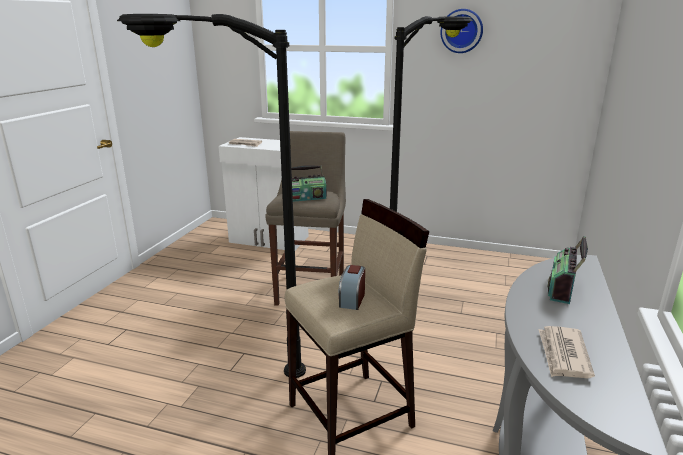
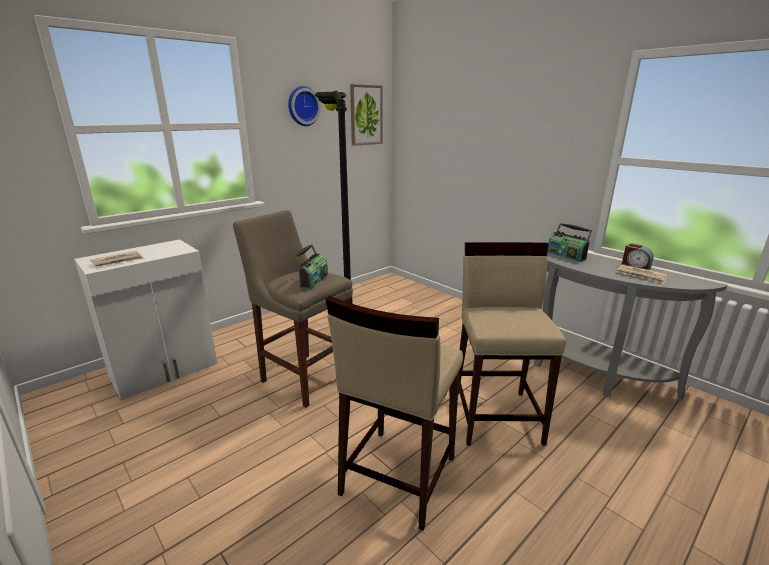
camera: 60 degrees left, 0 degrees up
black floor lamp [117,14,306,378] -> beige stool [325,296,463,531]
alarm clock [338,265,365,310] -> alarm clock moved to [622,243,654,270]
none -> picture [350,84,383,146]

